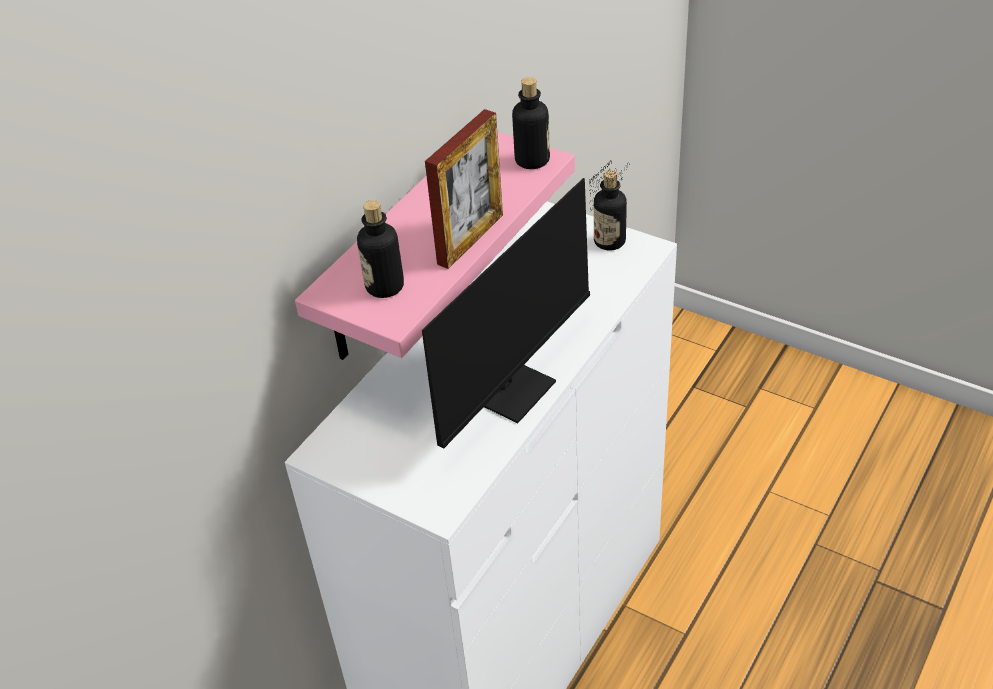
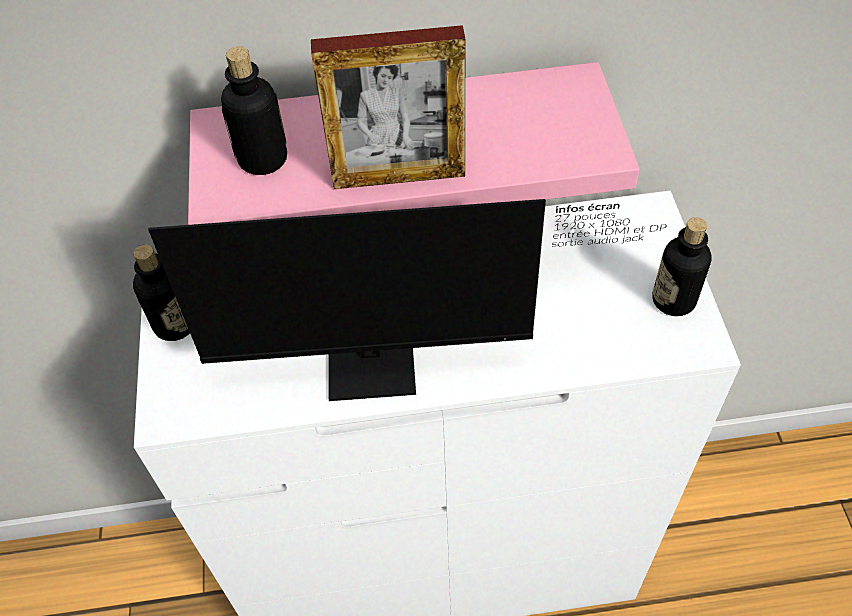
camera: 50 degrees right, 10 degrees up
bottle [512,77,550,169] -> bottle moved to [133,245,190,341]

